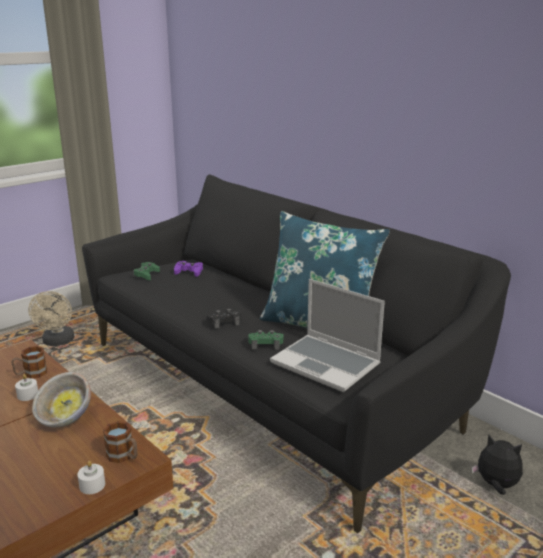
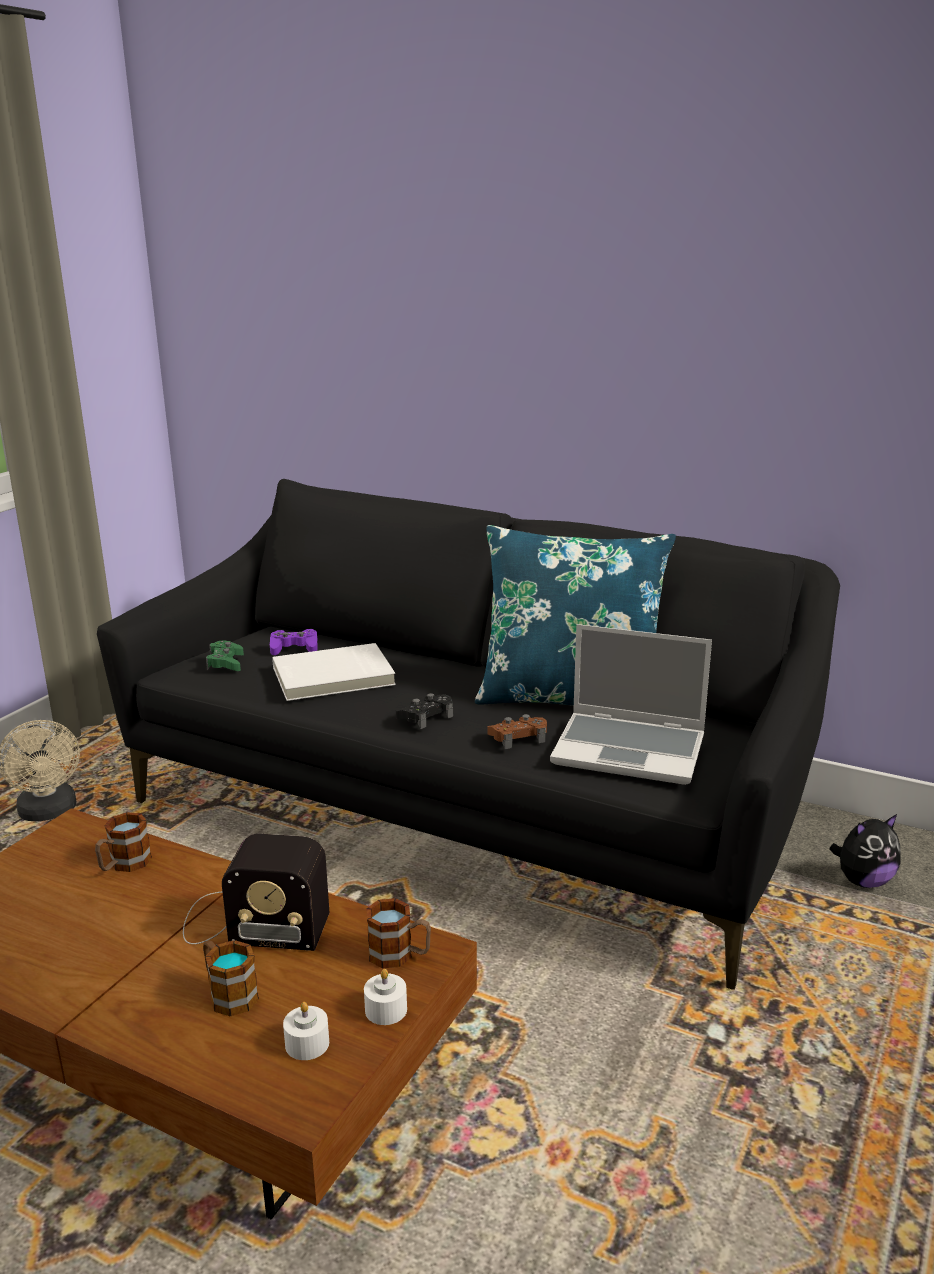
camera: 20 degrees left, 0 degrees up
white candle [15,374,38,401] -> white candle moved to [283,1002,329,1060]
bowl [32,372,91,427] -> radio [183,834,330,951]
green game controller [248,330,284,349] -> brown game controller [487,714,547,749]
plush toy [472,435,523,495] -> plush toy turned 150 degrees clockwise [829,814,900,888]
none -> mug [203,940,259,1016]
none -> white book [272,643,396,701]

